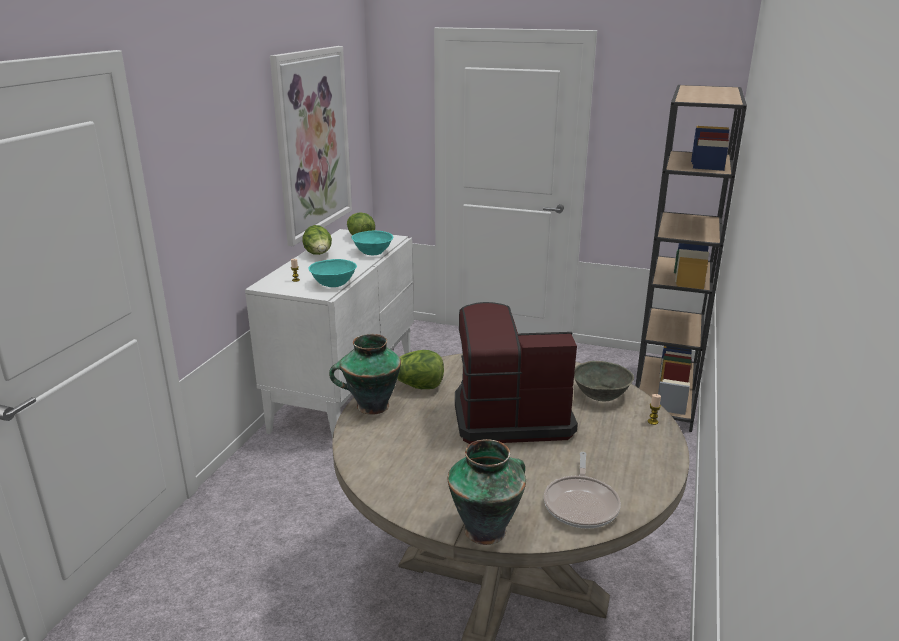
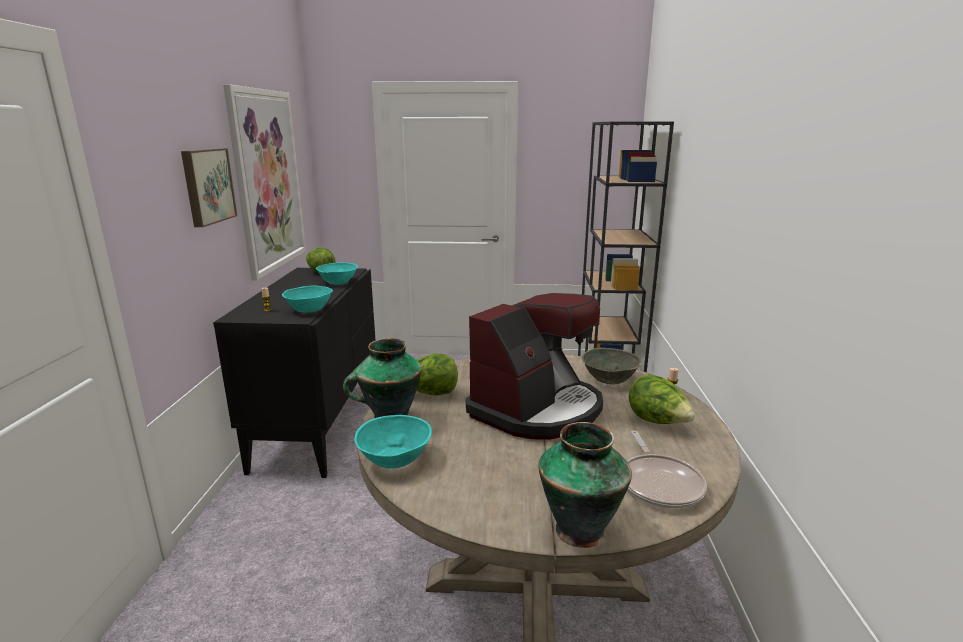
camera: 15 degrees left, 5 degrees down
white cabinet [245,229,414,439] -> black cabinet [213,268,375,478]
lettuce [302,225,332,255] -> lettuce moved to [629,374,695,424]
coffee machine [455,302,578,444] -> coffee machine turned 150 degrees clockwise [466,293,603,440]
none -> picture [181,148,237,227]
none -> turquoise bowl [354,415,432,468]

